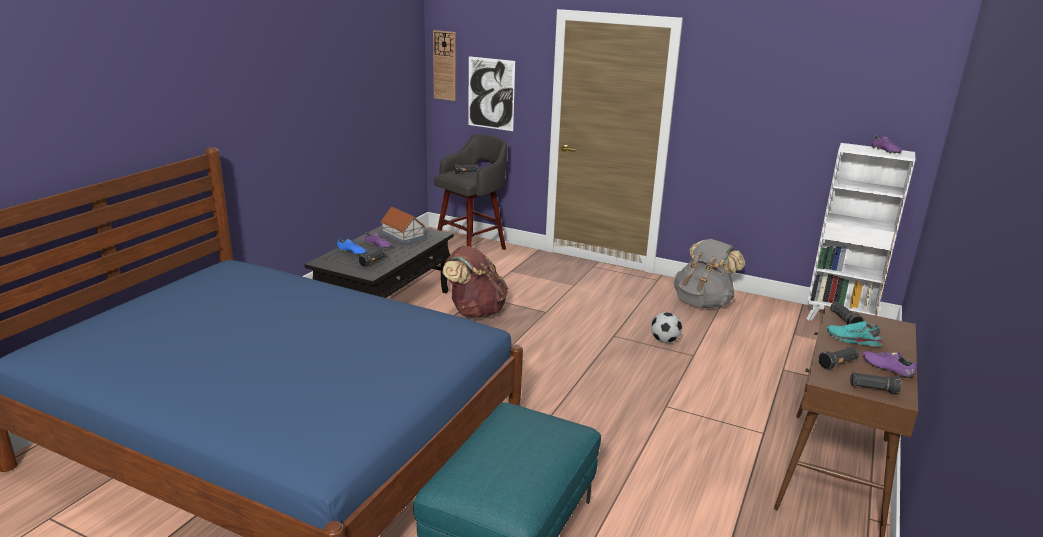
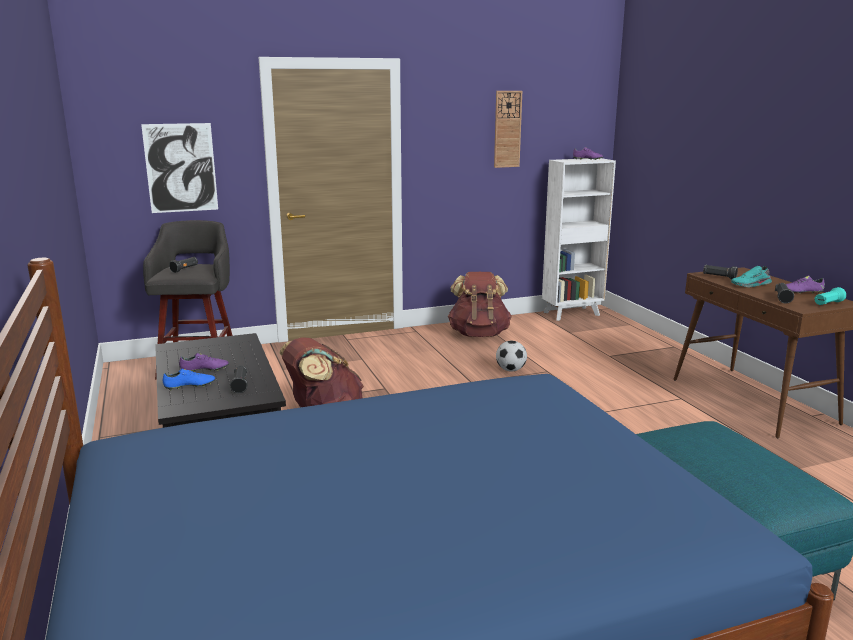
camera: 45 degrees left, 5 degrees down
toy house [380,207,425,244] -> none
wall clock [433,30,456,101] -> wall clock moved to [494,91,522,168]
grey backpack [674,239,745,308] -> brown backpack [448,272,512,337]
black flashlight [850,372,901,395] -> turquoise flashlight [815,287,846,305]

